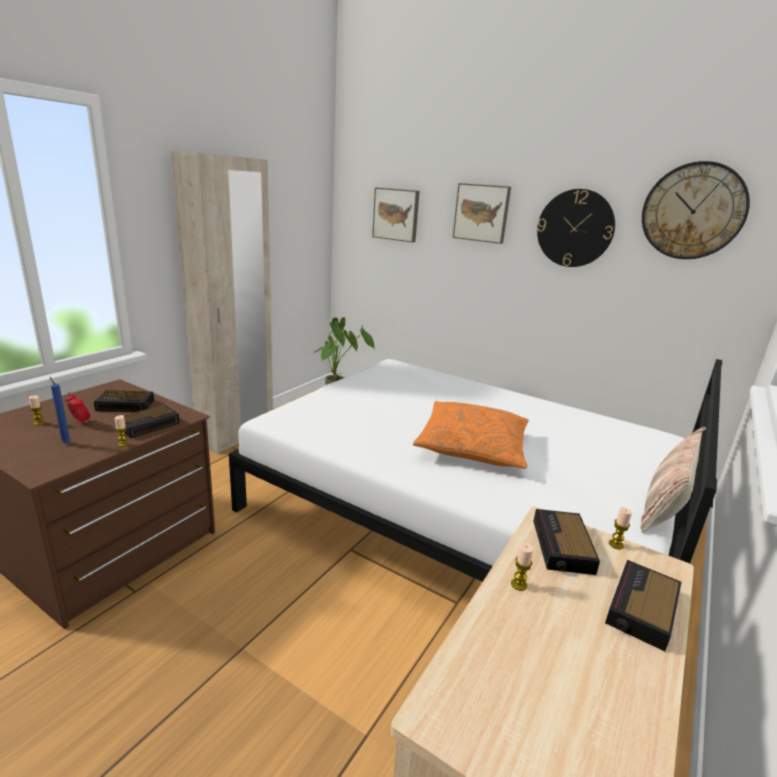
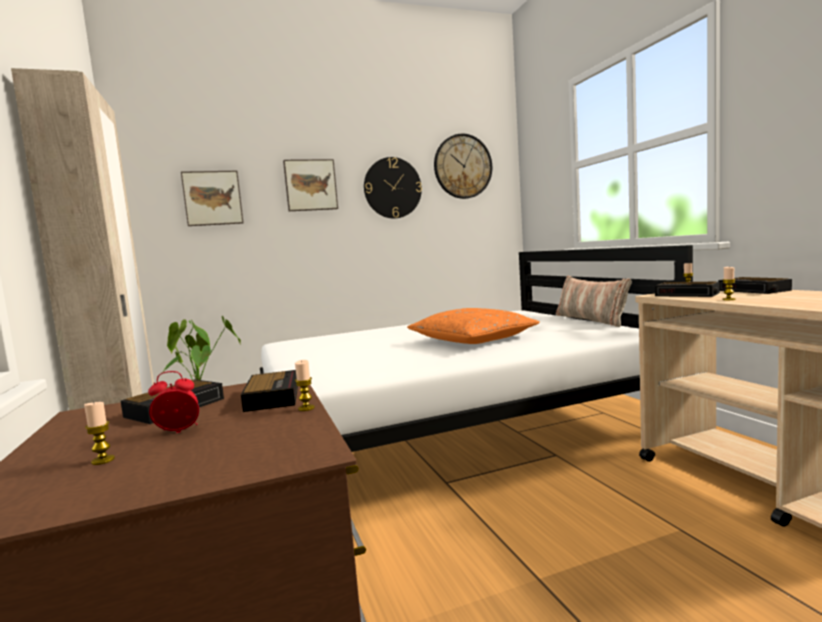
camera: 50 degrees left, 15 degrees down
blue candle [49,376,71,444] -> none

